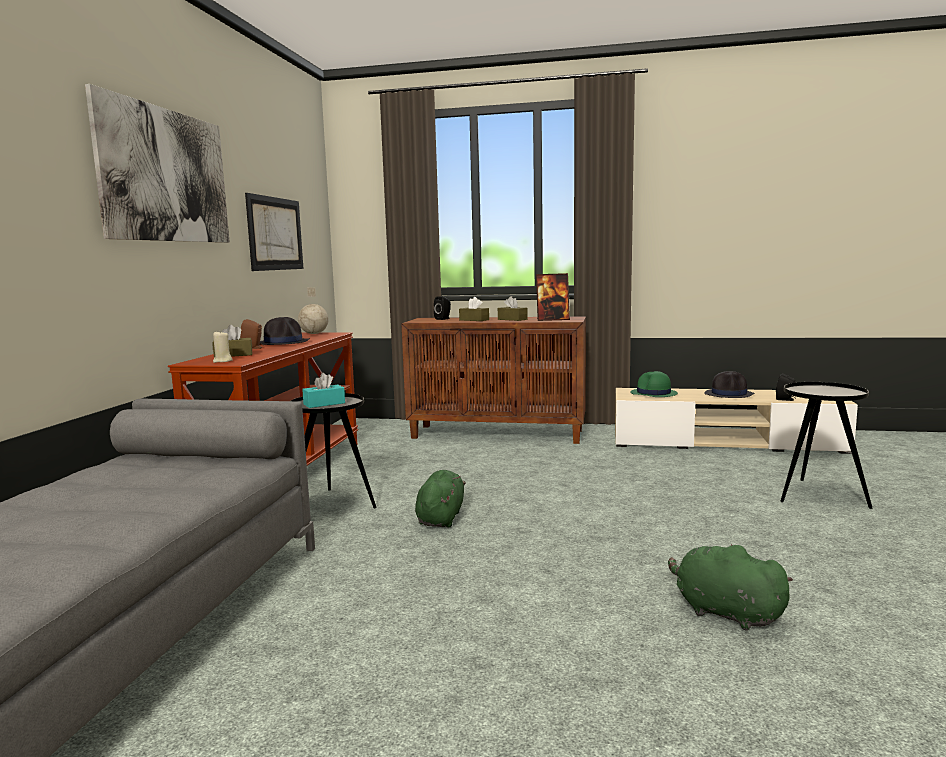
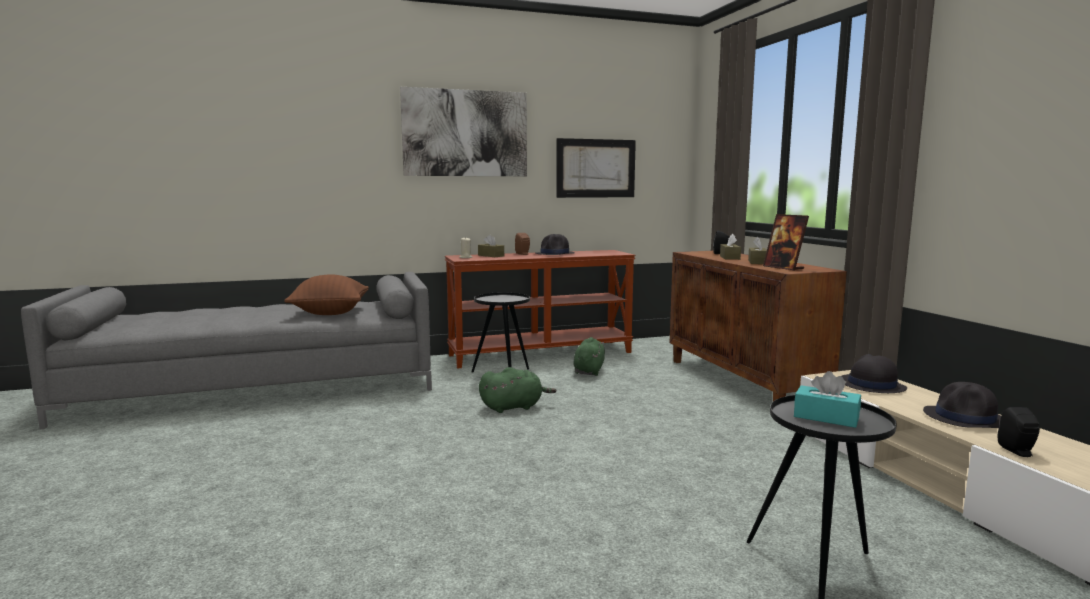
camera: 60 degrees right, 0 degrees up
globe [298,287,329,334] -> none
turquoise tissue box [302,373,345,408] -> turquoise tissue box moved to [794,371,861,428]
green hat [630,371,678,397] -> black hat [842,354,907,393]
green plush toy [668,544,793,631] -> green plush toy moved to [573,337,605,376]
none -> brown pillow [284,275,369,315]

